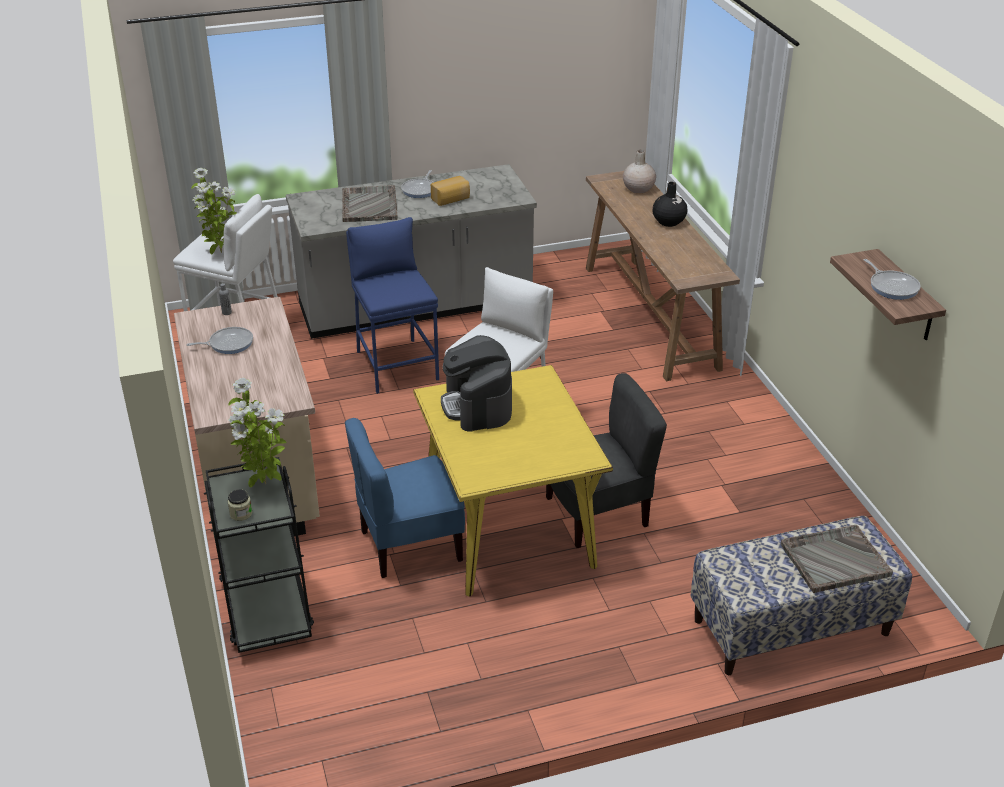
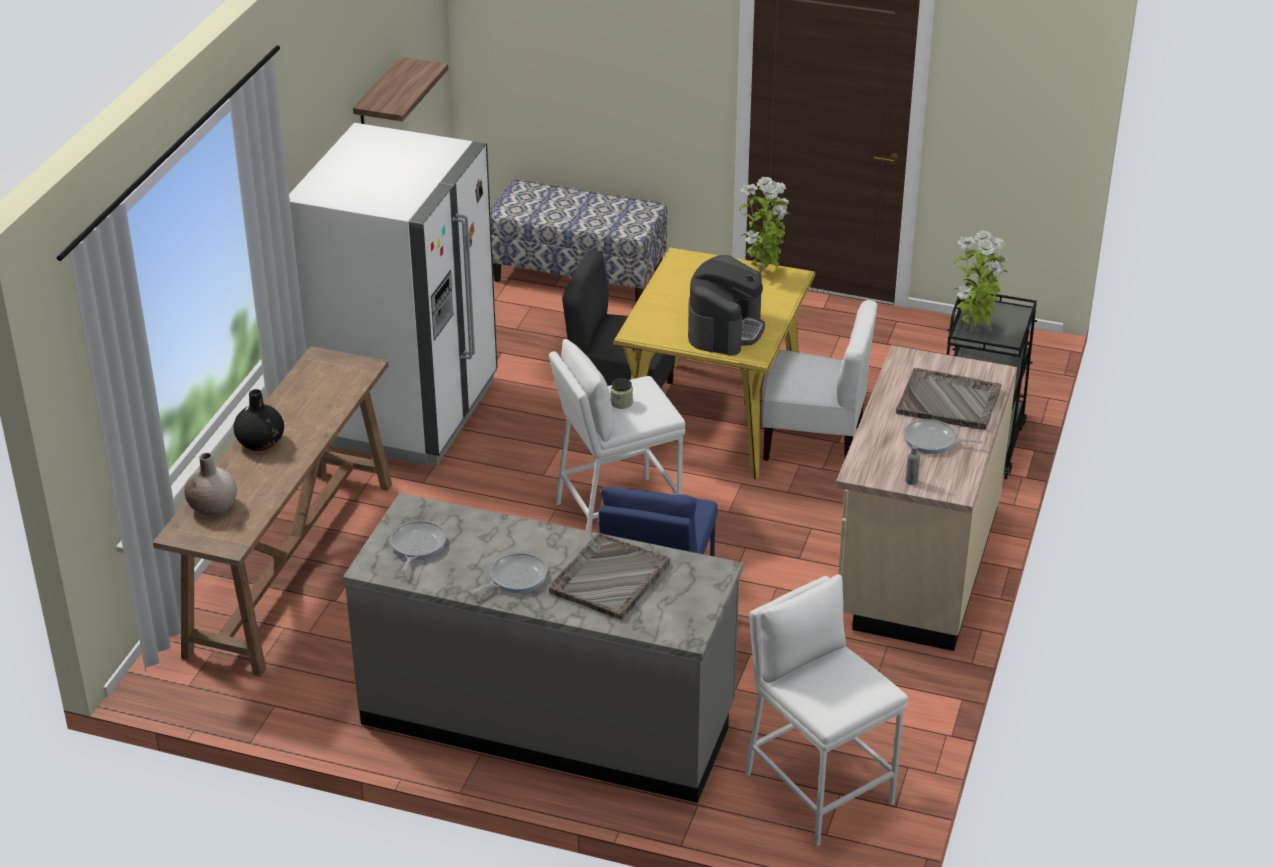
camera: 145 degrees left, 0 degrees up
potted plant [191,168,237,255] -> potted plant moved to [739,177,791,274]
jar [227,489,252,521] -> jar moved to [611,378,633,409]
blue chair [345,418,465,578] -> white chair [762,300,878,461]
bread [431,176,470,206] -> none
grey tray [781,525,893,593] -> grey tray moved to [896,368,1002,430]
frying pan [864,259,921,300] -> frying pan moved to [390,521,446,573]
none -> white fridge [289,123,498,465]

